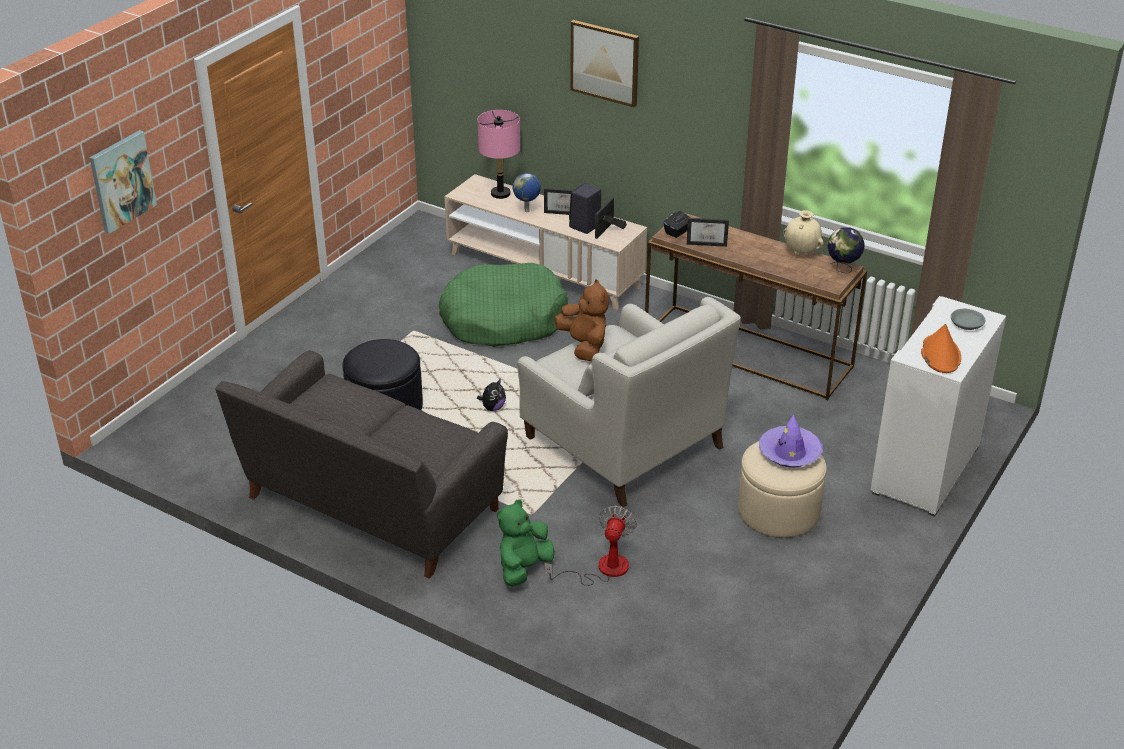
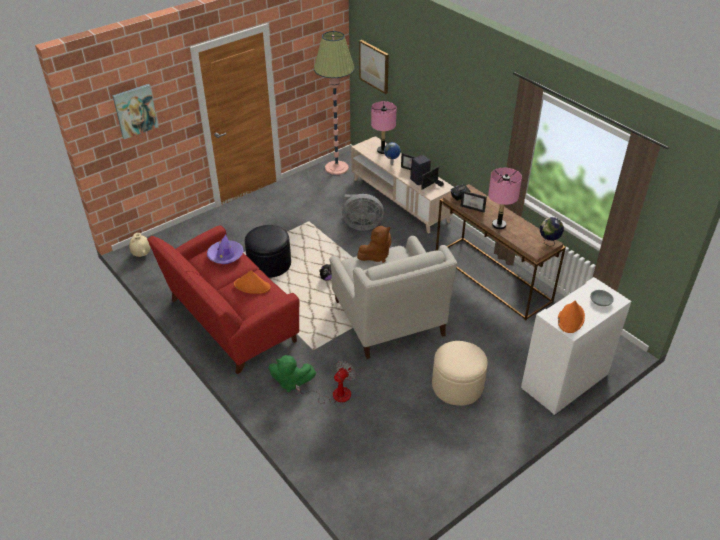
camera: 20 degrees right, 5 degrees up
grey sofa [215,350,508,579] -> red sofa [147,225,300,374]
green dog bed [439,263,568,347] -> grey fan [342,194,384,230]
green plush toy [497,499,555,587] -> green plush toy turned 135 degrees counterclockwise [268,355,316,393]
brown plush toy [555,279,609,361] -> brown plush toy turned 60 degrees clockwise [357,226,391,263]
picture [570,20,639,107] -> picture moved to [359,40,389,94]
purple hat [759,414,823,468] -> purple hat moved to [207,235,243,264]
beige vase [783,210,823,254] -> beige vase moved to [129,233,151,257]
none -> orange hat [234,270,271,294]
none -> floor lamp [314,31,354,175]
none -> pink table lamp [488,168,522,229]

